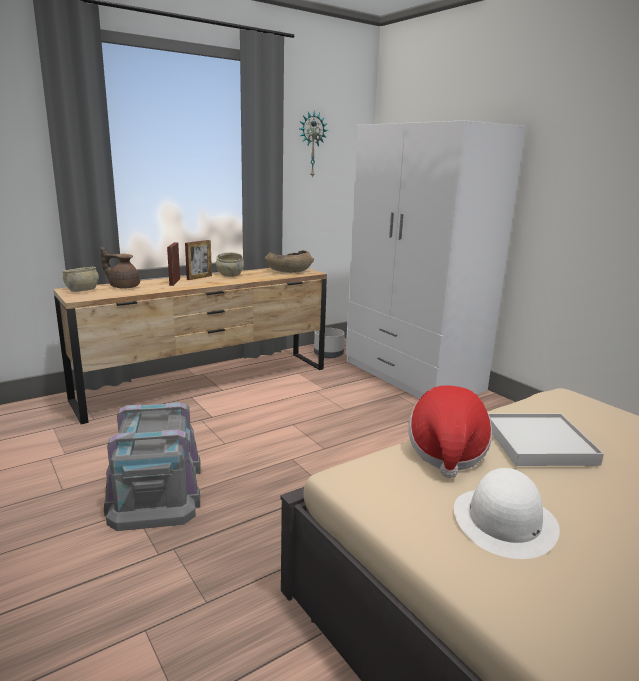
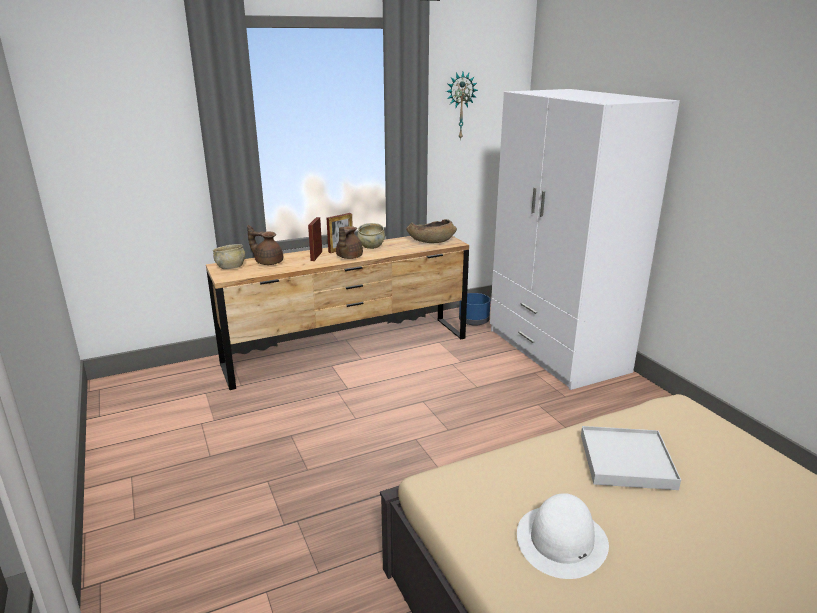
camera: 10 degrees right, 5 degrees up
grey storage box [104,402,201,531] -> none
grey planter [314,328,345,358] -> blue planter [459,293,491,326]
hat [408,385,492,478] -> none
none -> brown teapot [336,226,363,259]

